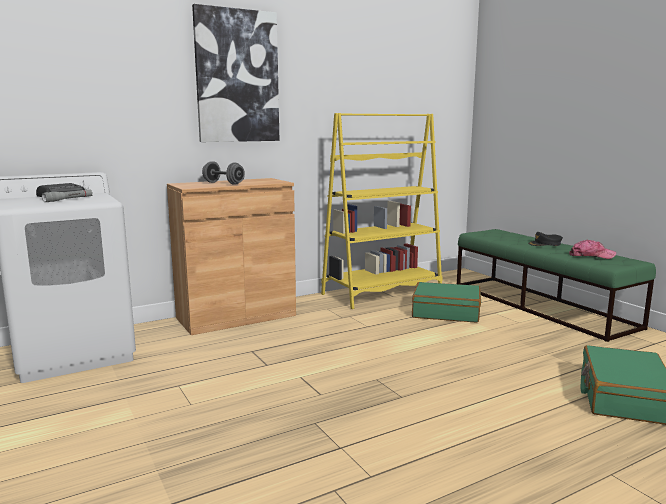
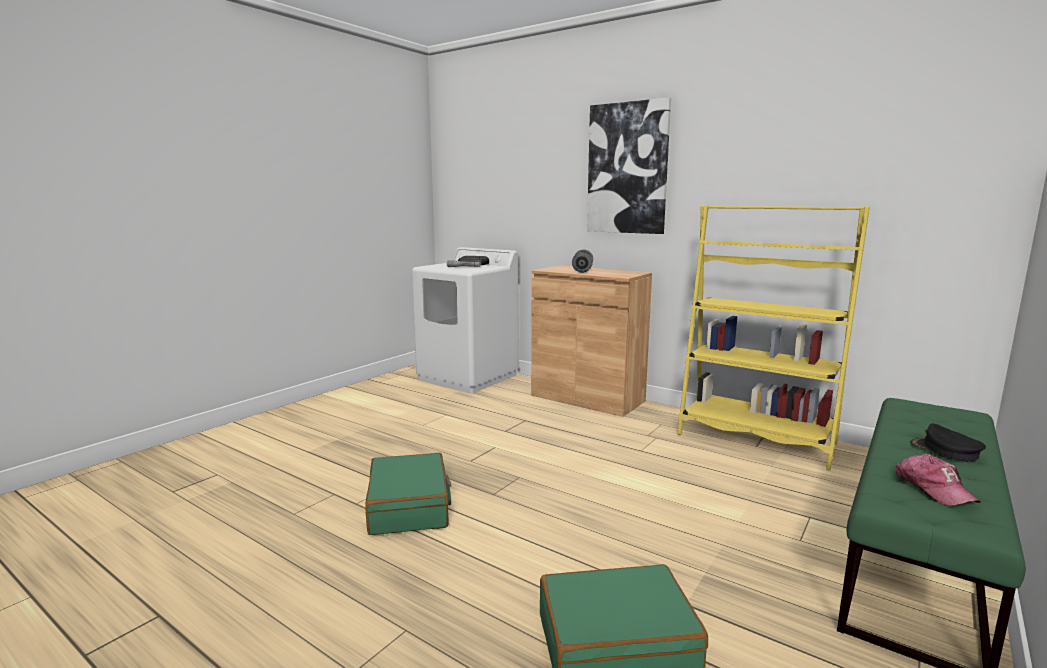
camera: 65 degrees right, 0 degrees up
green suitcase [412,282,481,322] -> green suitcase moved to [366,453,451,535]

